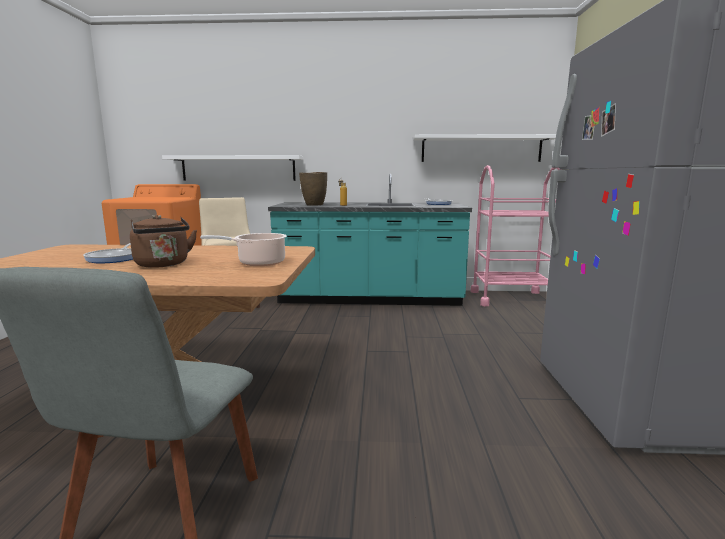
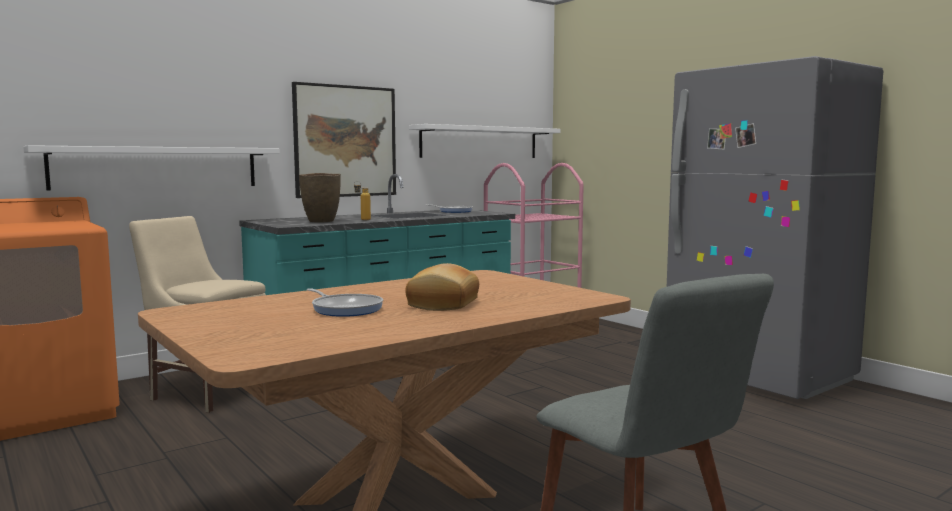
camera: 40 degrees left, 5 degrees down
brown kettle [130,215,197,268] -> bread [405,263,479,311]
cooking pot [200,233,287,266] -> none
none -> picture [292,82,396,198]

